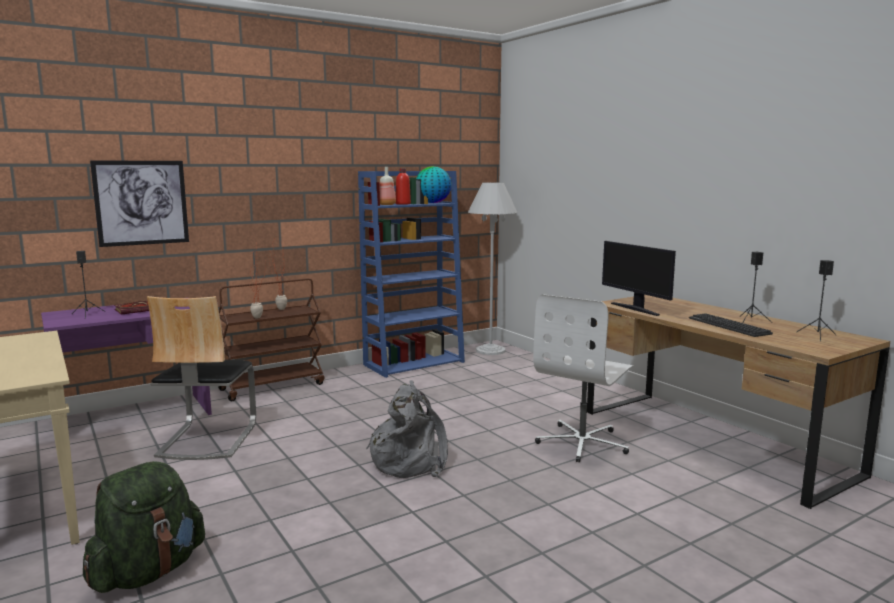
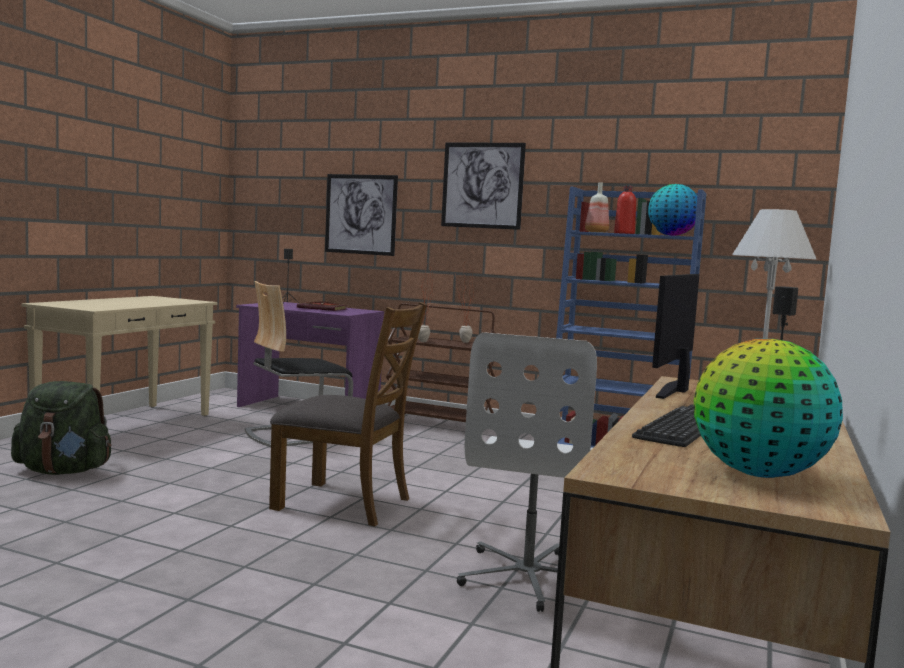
camera: 55 degrees right, 5 degrees down
grey backpack [366,380,448,478] -> brown chair [269,302,427,526]
white office chair [533,294,633,462] -> white office chair turned 75 degrees counterclockwise [457,332,597,612]
black speaker [797,260,837,341] -> globe [694,339,843,478]
none -> picture [441,143,526,230]

